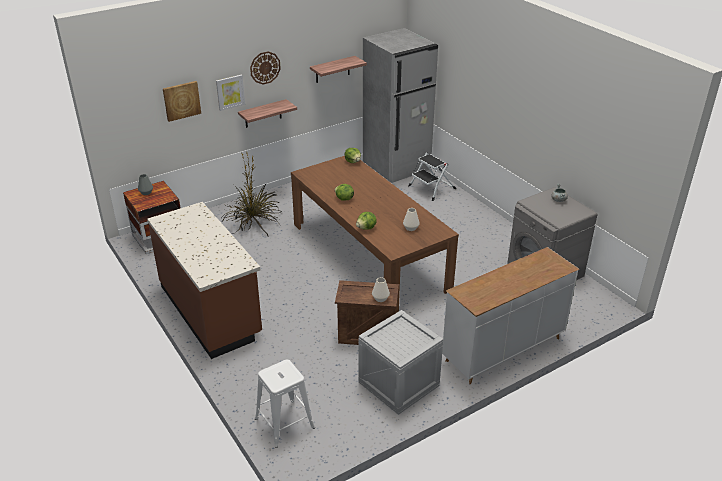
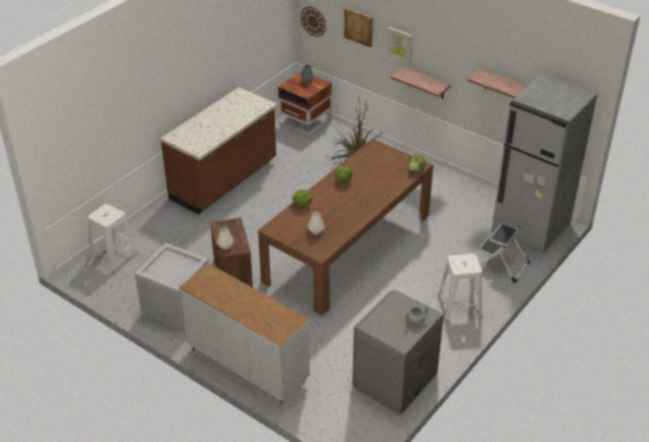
camera: 70 degrees right, 5 degrees up
wall clock [250,51,281,85] -> wall clock moved to [301,7,326,37]
none -> white stool [437,253,483,321]

